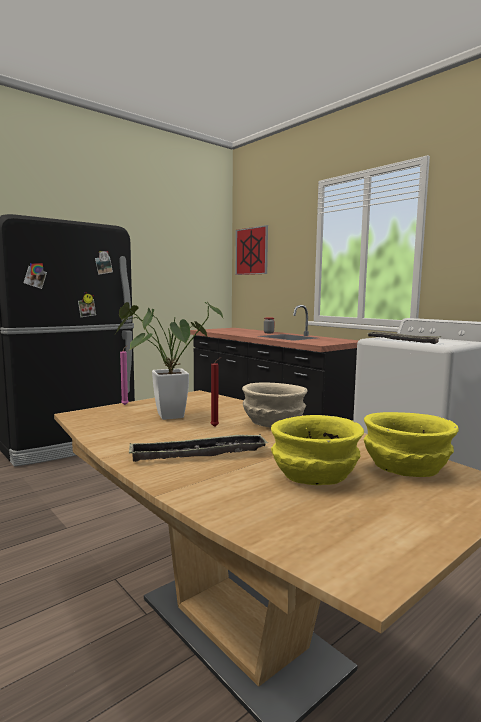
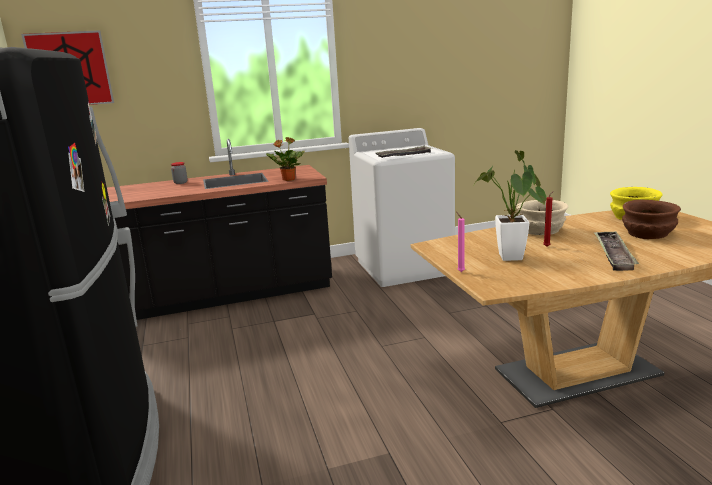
camera: 65 degrees left, 10 degrees up
yellow bowl [271,415,364,485] -> brown bowl [622,200,681,239]
none -> potted plant [266,137,305,181]

